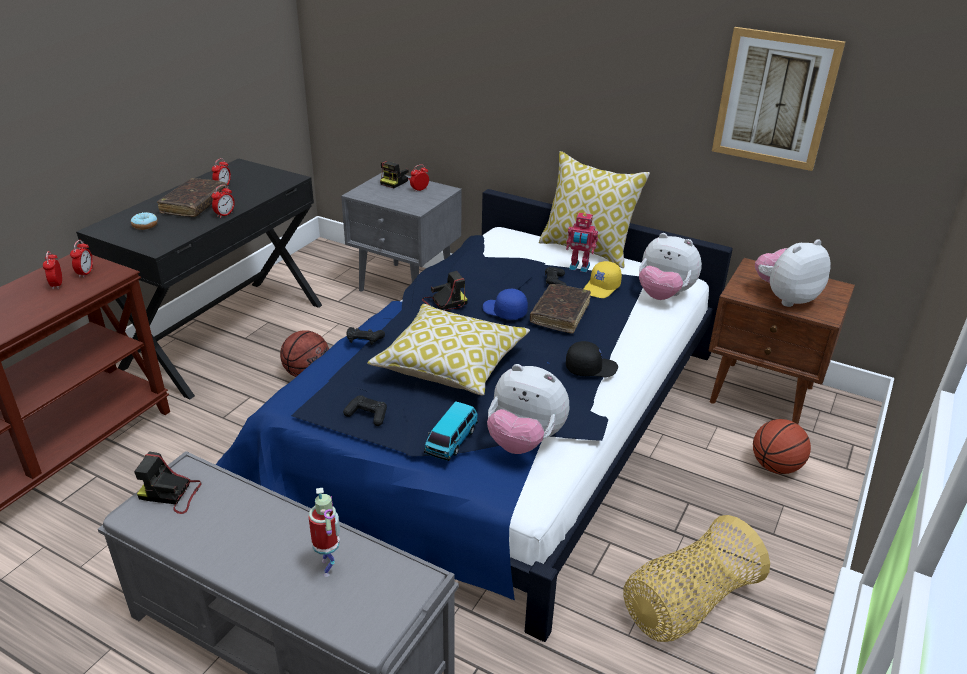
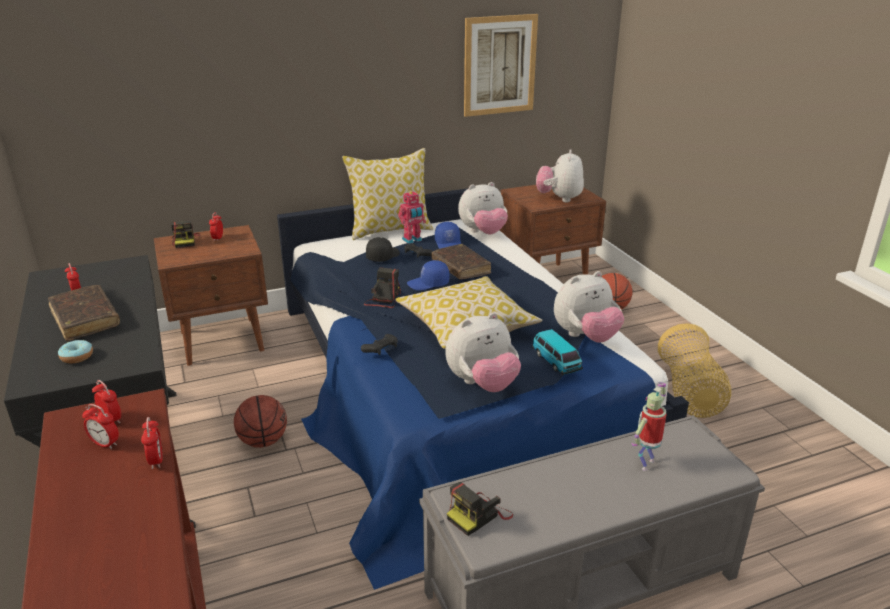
camera: 50 degrees left, 5 degrees down
alarm clock [212,185,235,218] -> alarm clock moved to [141,417,163,469]
toy robot [308,488,340,577] -> toy robot turned 75 degrees counterclockwise [631,382,667,471]
grey nightstand [341,172,462,291] -> brown nightstand [154,225,268,366]
black game controller [343,395,387,426] -> plush toy [445,313,521,392]
black cap [566,341,618,377] -> black cap moved to [366,237,400,262]
yellow cap [584,261,622,298] -> blue cap [435,222,461,249]

